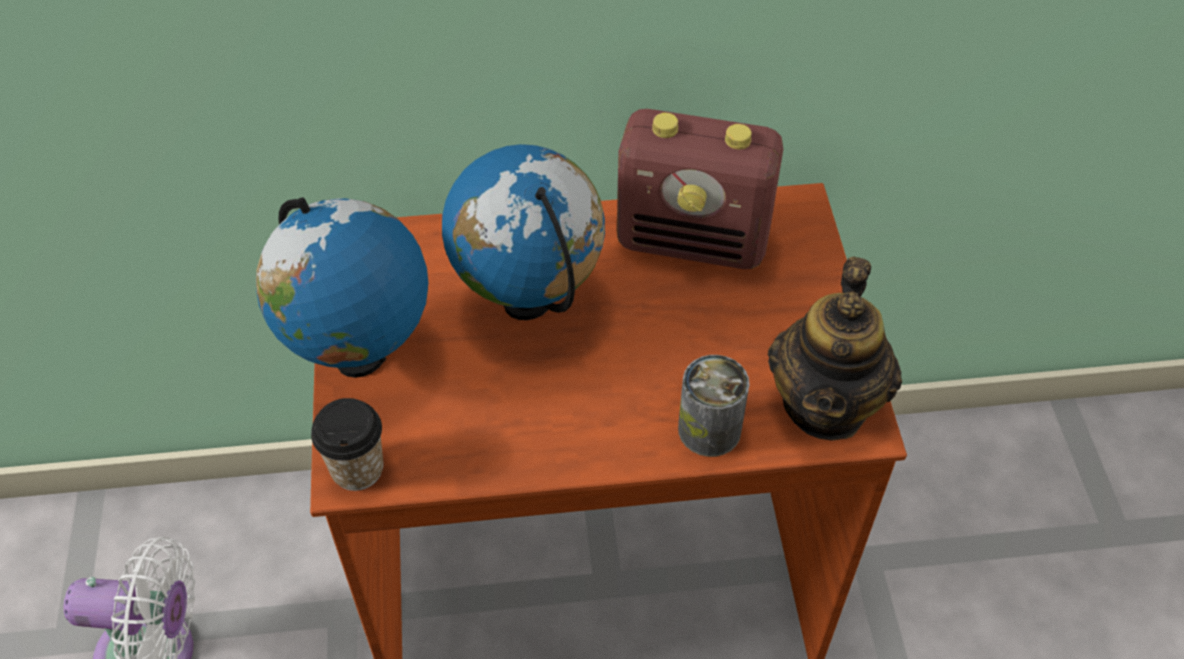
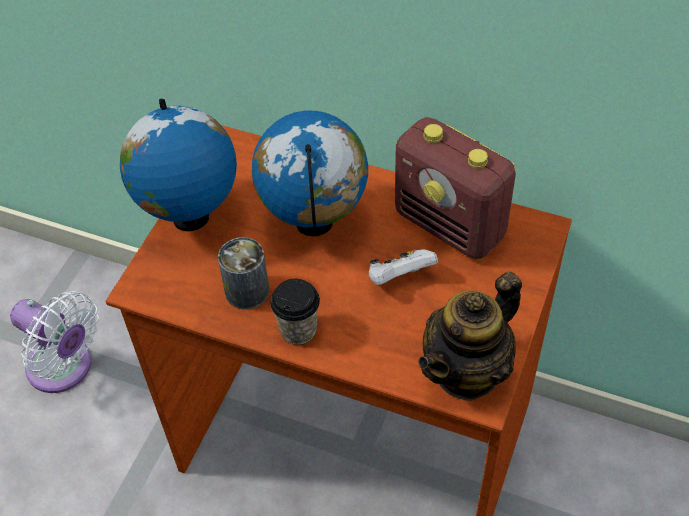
camera: 30 degrees right, 0 degrees up
cup [311,398,383,491] -> cup moved to [270,279,320,345]
can [678,355,750,457] -> can moved to [218,237,269,310]
none -> white game controller [369,249,438,285]

